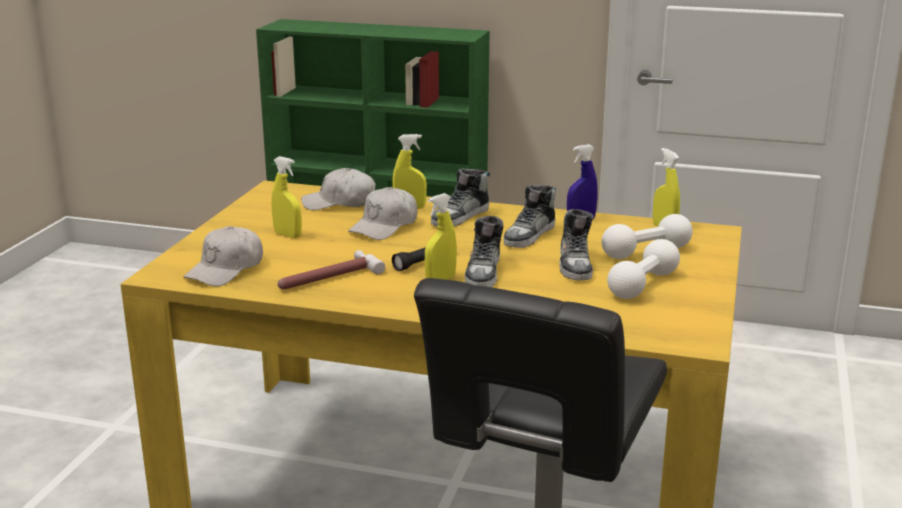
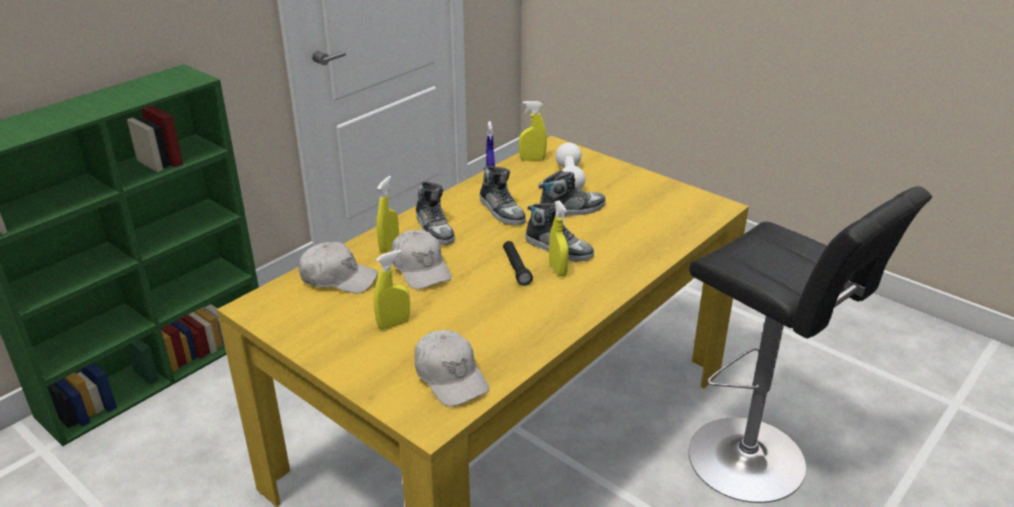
camera: 65 degrees left, 10 degrees up
hammer [278,250,385,289] -> none
white cap [301,168,376,210] -> white cap turned 105 degrees counterclockwise [299,242,378,293]
shoe [559,209,593,281] -> shoe turned 45 degrees counterclockwise [538,170,606,217]
white dumbbell [607,239,680,299] -> none

